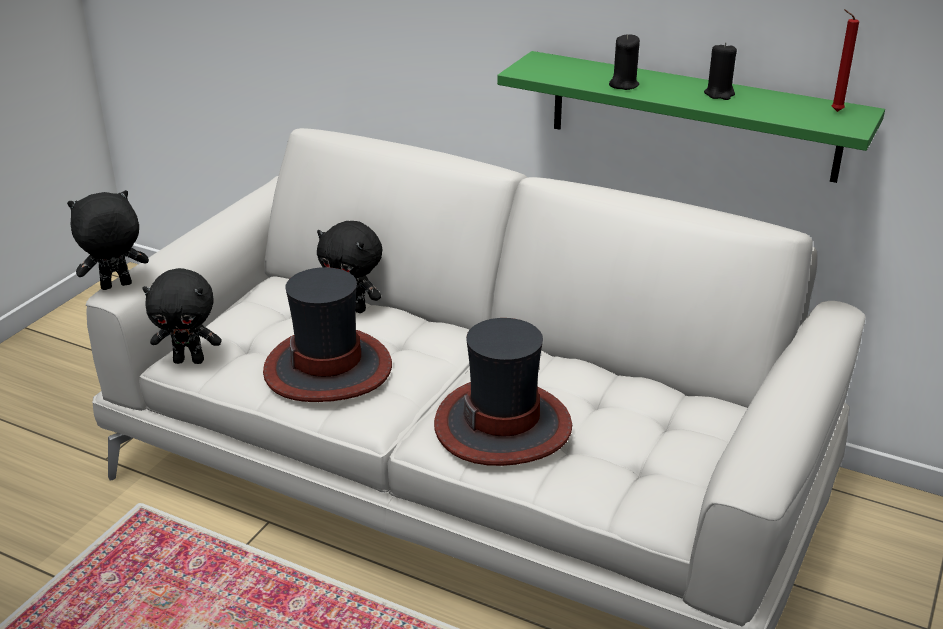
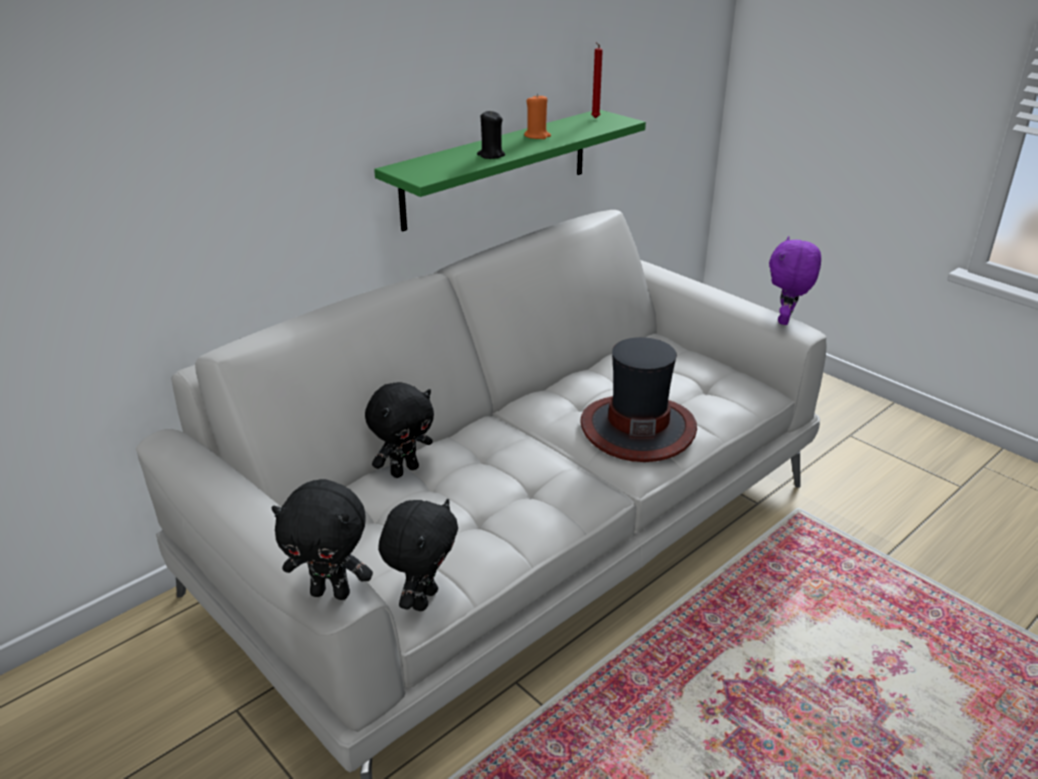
camera: 70 degrees left, 0 degrees up
black plush toy [67,190,149,290] -> black plush toy turned 75 degrees counterclockwise [271,479,373,600]
hat [263,267,392,402] -> none
black candle [704,42,737,100] -> orange candle [524,94,551,139]
none -> purple plush toy [769,236,821,325]

